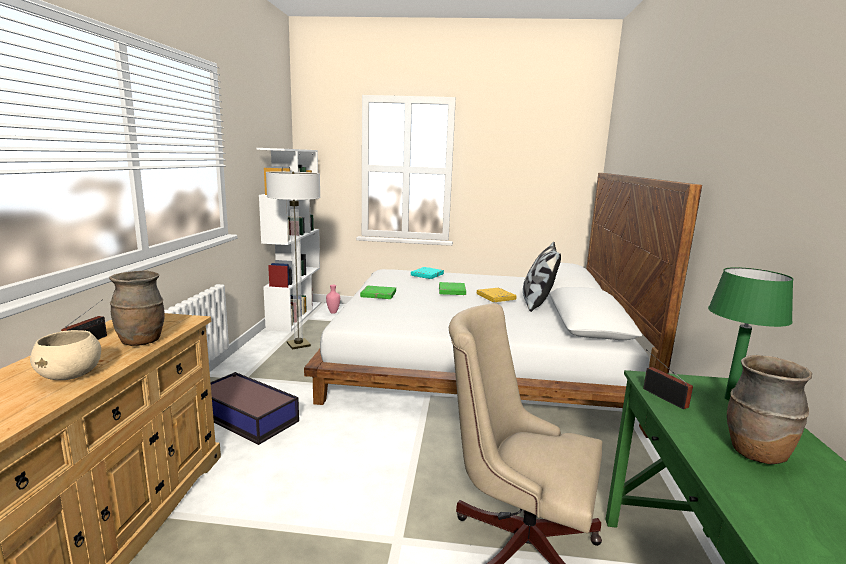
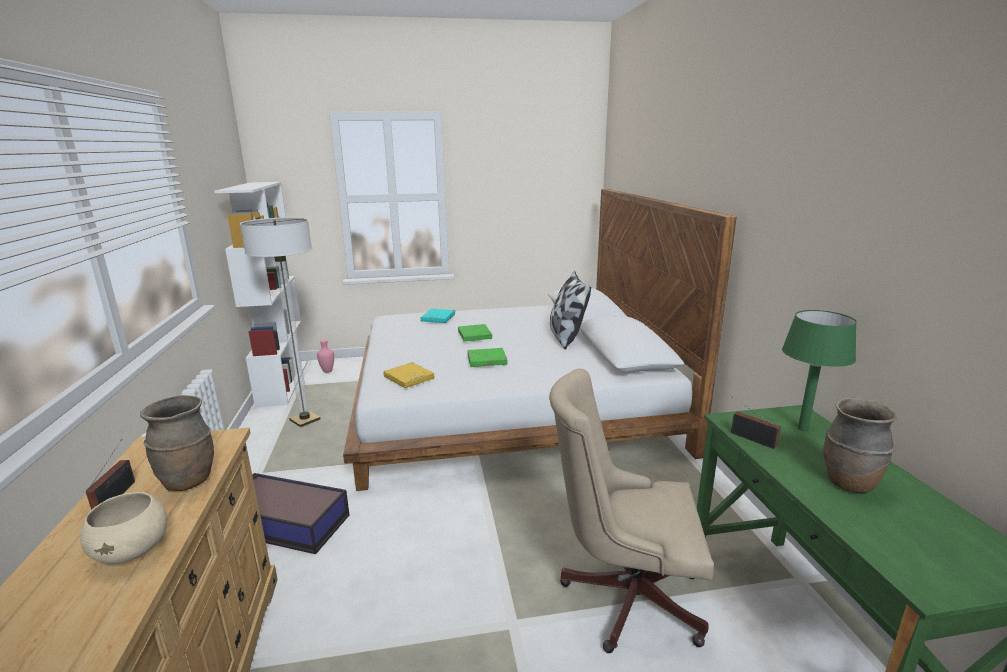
camera: 15 degrees left, 5 degrees up
green book [360,286,396,299] -> green book moved to [468,348,508,367]
yellow book [477,288,517,302] -> yellow book moved to [383,362,435,388]

